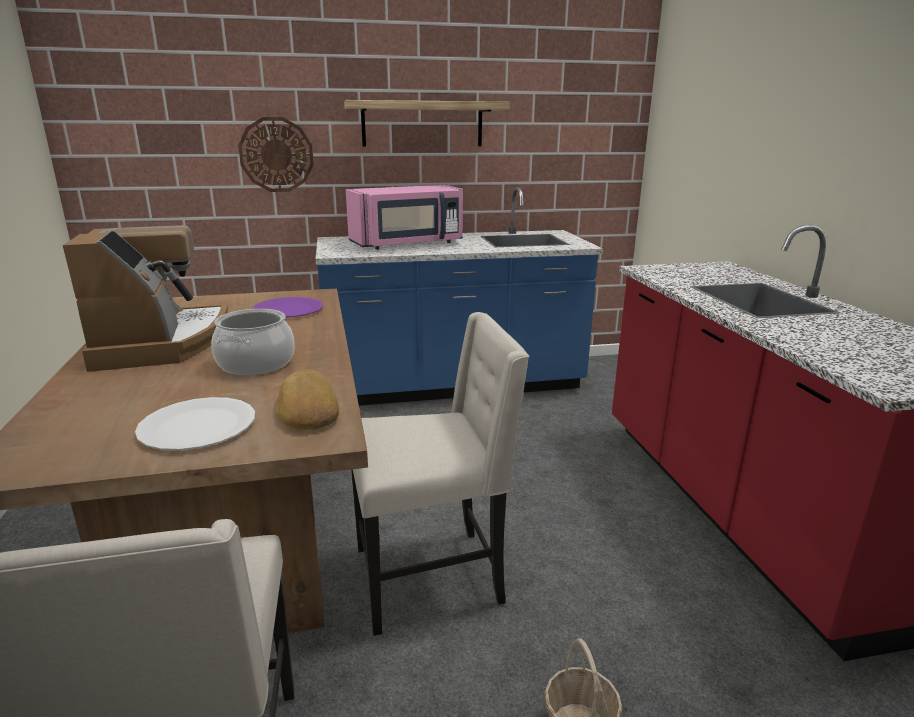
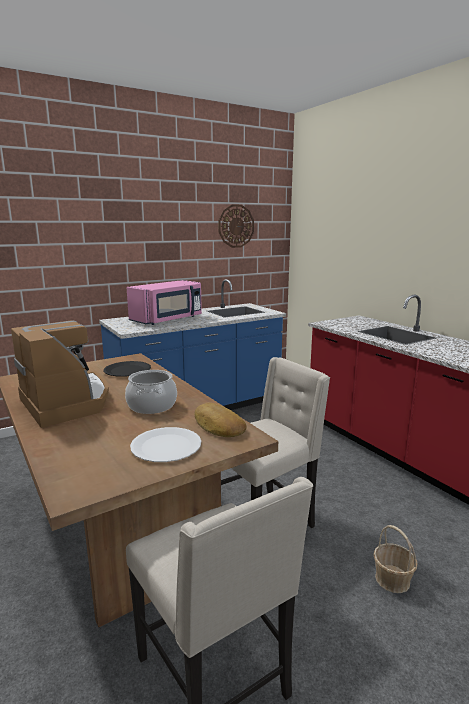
camera: 20 degrees left, 5 degrees down
wall clock [238,117,314,192] -> wall clock moved to [218,204,254,248]
purple plate [252,297,323,318] -> black plate [104,361,151,377]
shelf [344,100,510,147] -> none

